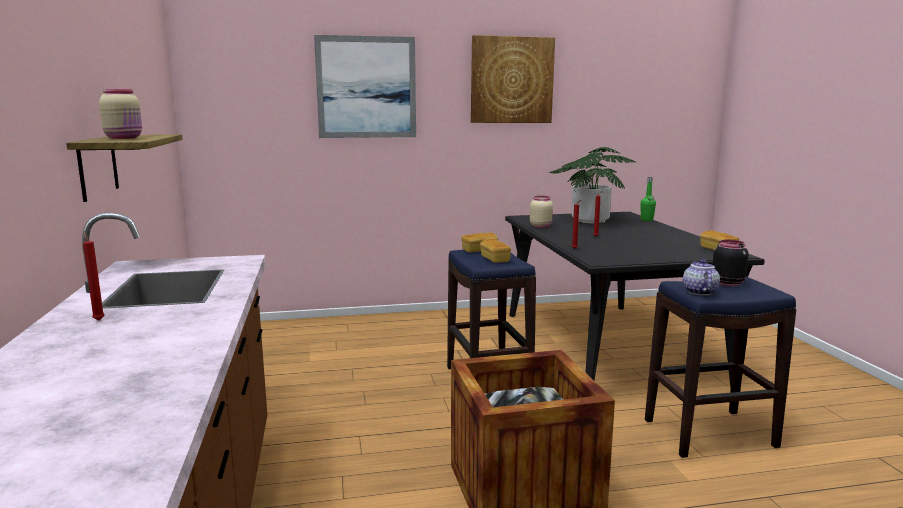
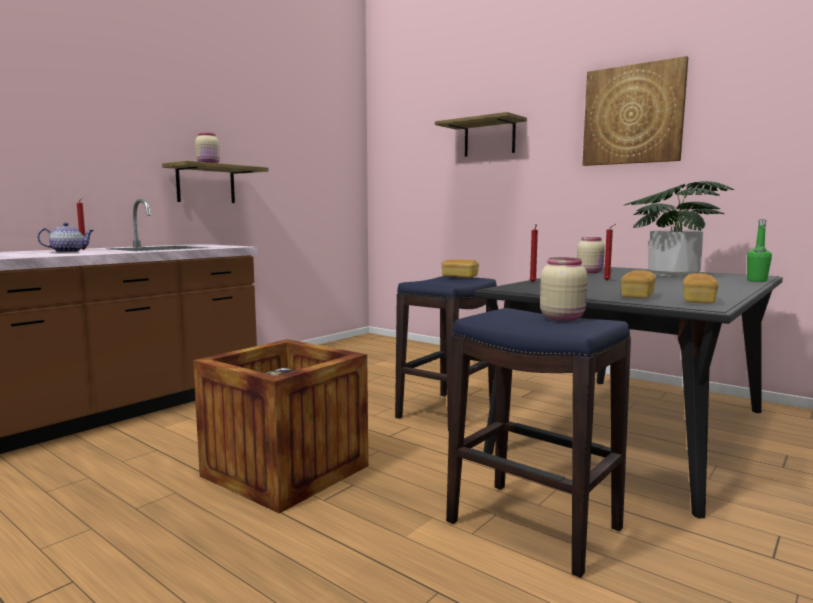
camera: 50 degrees right, 5 degrees down
picture [314,35,416,138] -> shelf [435,112,527,157]
bread [480,239,511,263] -> bread moved to [621,270,656,298]
teapot [683,259,720,295] -> teapot moved to [37,222,94,252]
black jar [712,240,749,286] -> beige jar [540,257,587,321]

